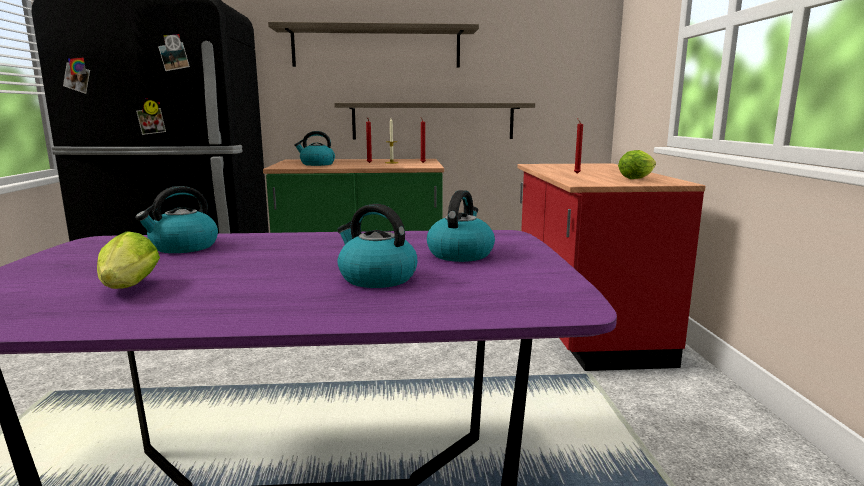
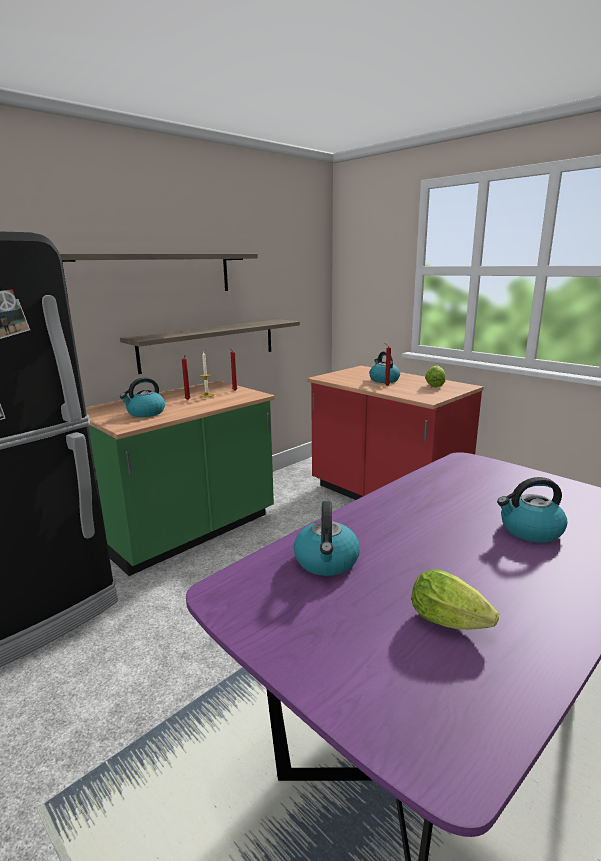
camera: 40 degrees left, 5 degrees up
kettle [427,190,495,262] -> kettle moved to [369,351,400,383]

